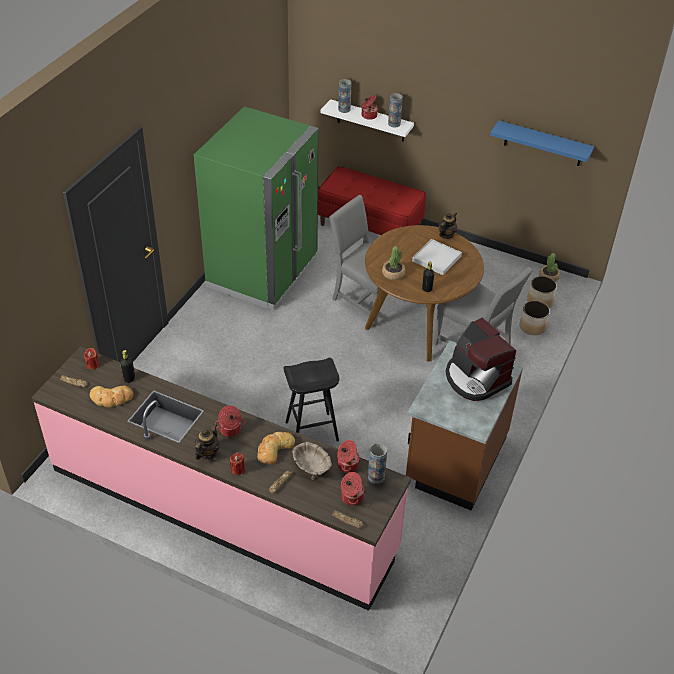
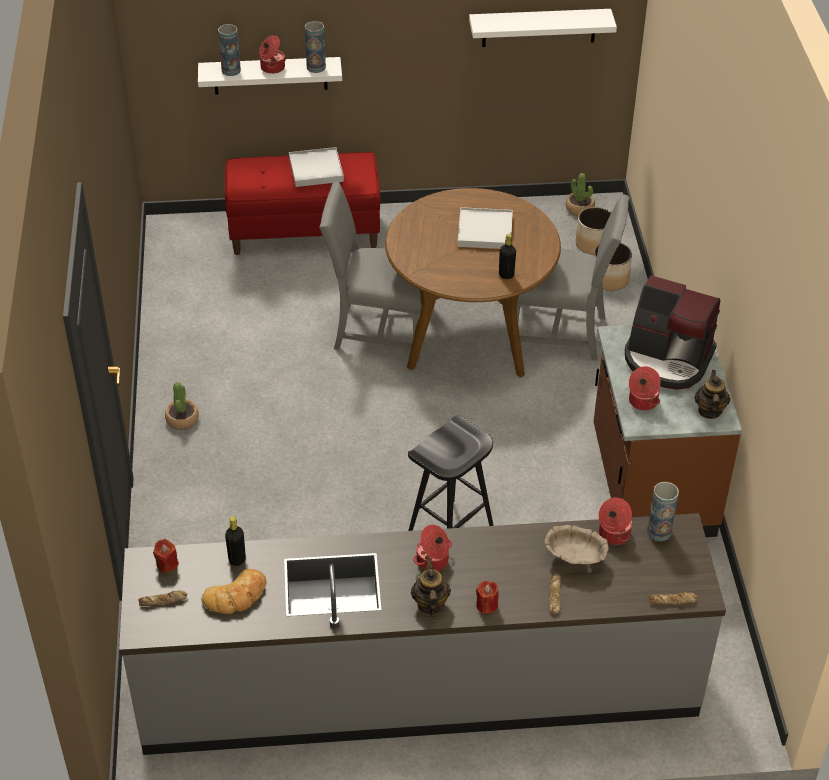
camera: 30 degrees left, 0 degrees up
pink counter [31,347,411,611] -> grey counter [119,513,726,755]
green fridge [194,106,319,310] -> none
bread [257,432,295,464] -> none
cooking pot [341,472,365,506] -> cooking pot moved to [629,366,661,411]
potted plant [382,246,405,280] -> potted plant moved to [165,382,199,430]
teapot [438,212,457,239] -> teapot moved to [694,370,731,419]
blue shelf [490,120,594,166] -> white shelf [469,9,617,47]
none -> white tray [289,147,344,187]

